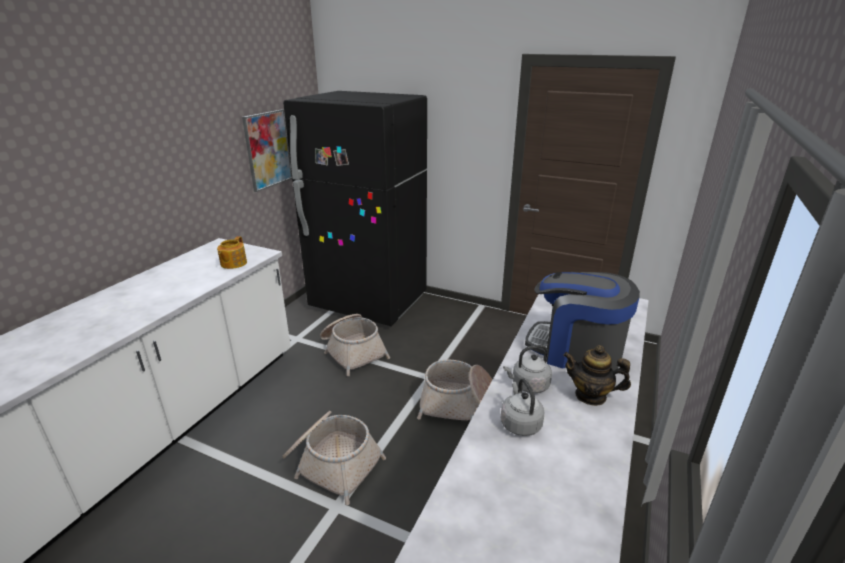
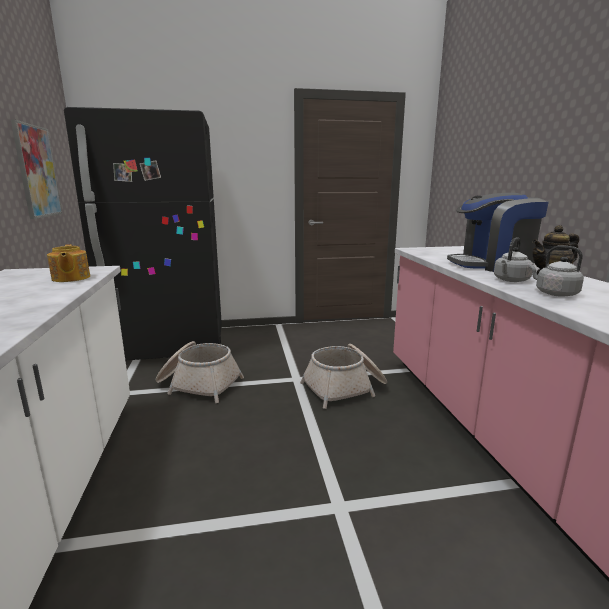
camera: 35 degrees left, 10 degrees down
basket [282,411,386,505] -> none

